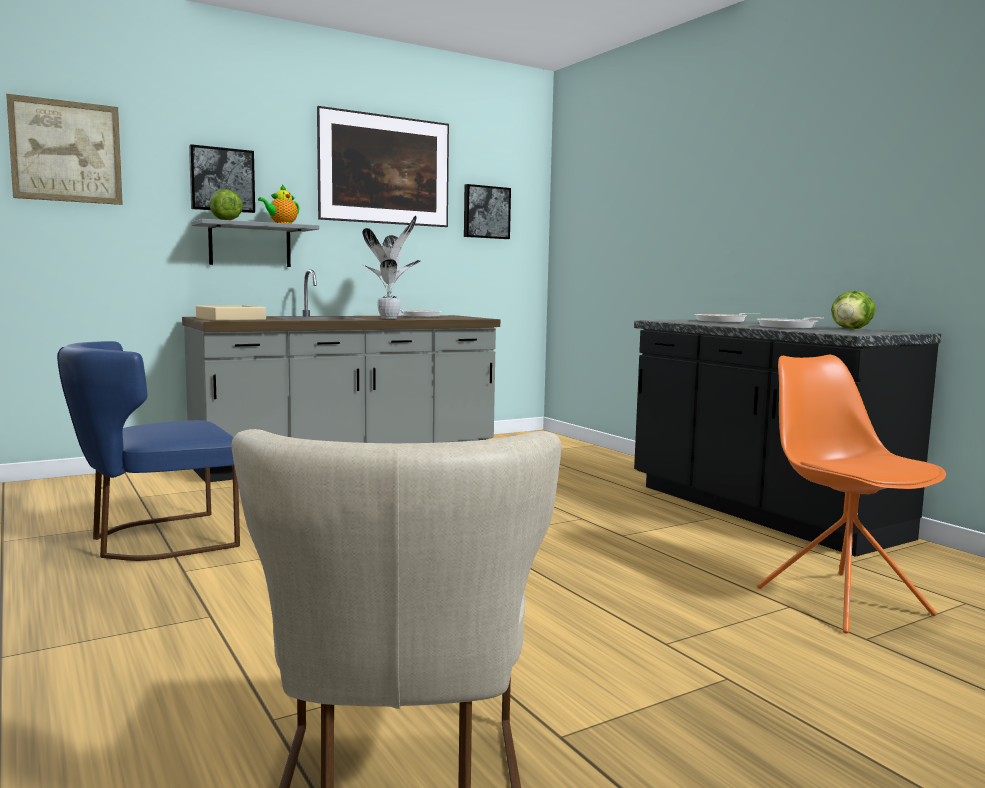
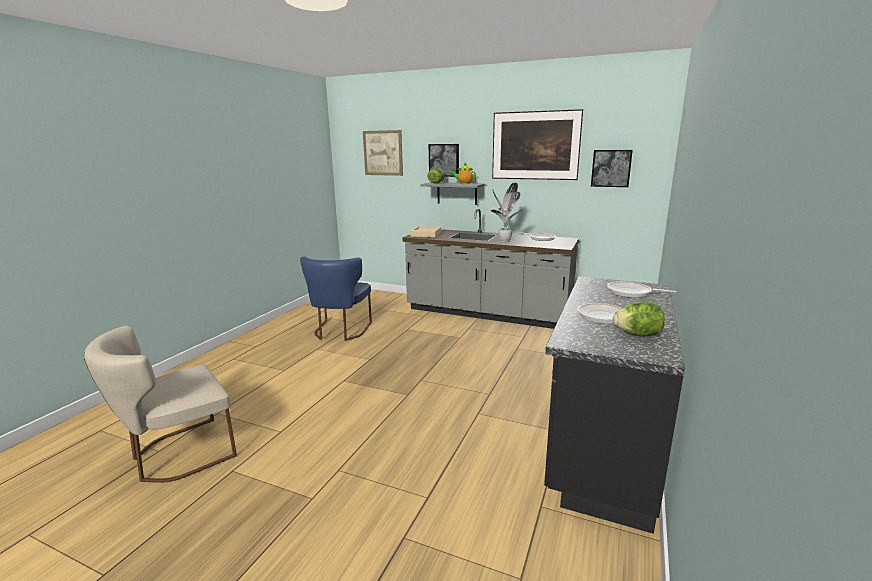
camera: 55 degrees right, 10 degrees up
blue chair [57,341,240,561] -> blue chair turned 105 degrees counterclockwise [300,256,372,341]
orange chair [757,355,946,634] -> none

